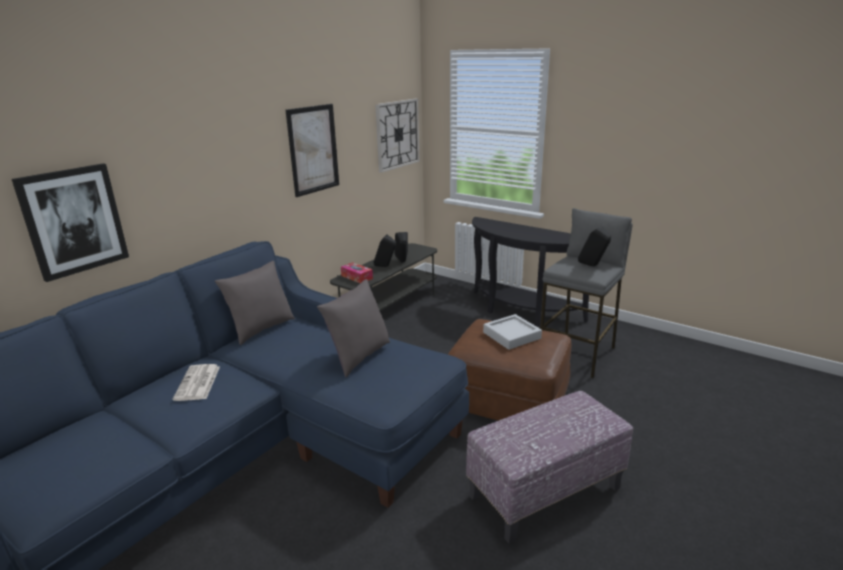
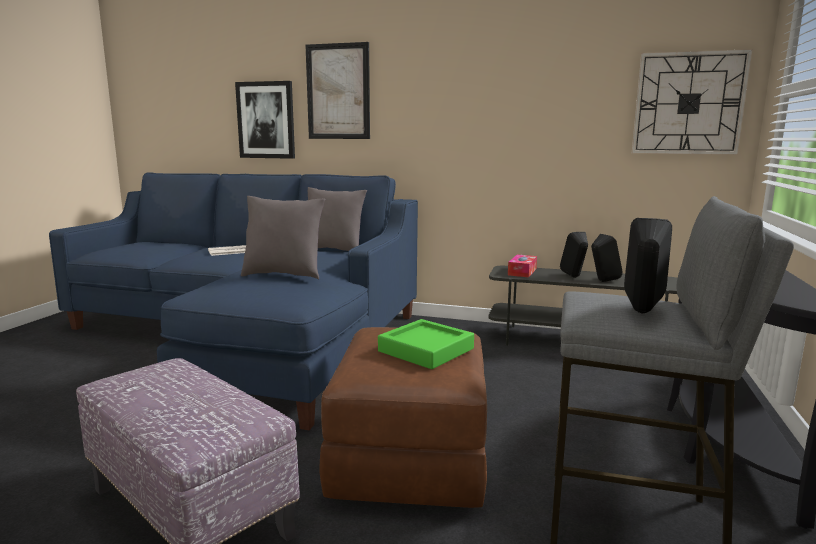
camera: 70 degrees right, 10 degrees down
picture [286,104,339,197] -> picture moved to [306,42,370,139]
grey tray [483,314,542,350] -> green tray [378,319,474,369]

